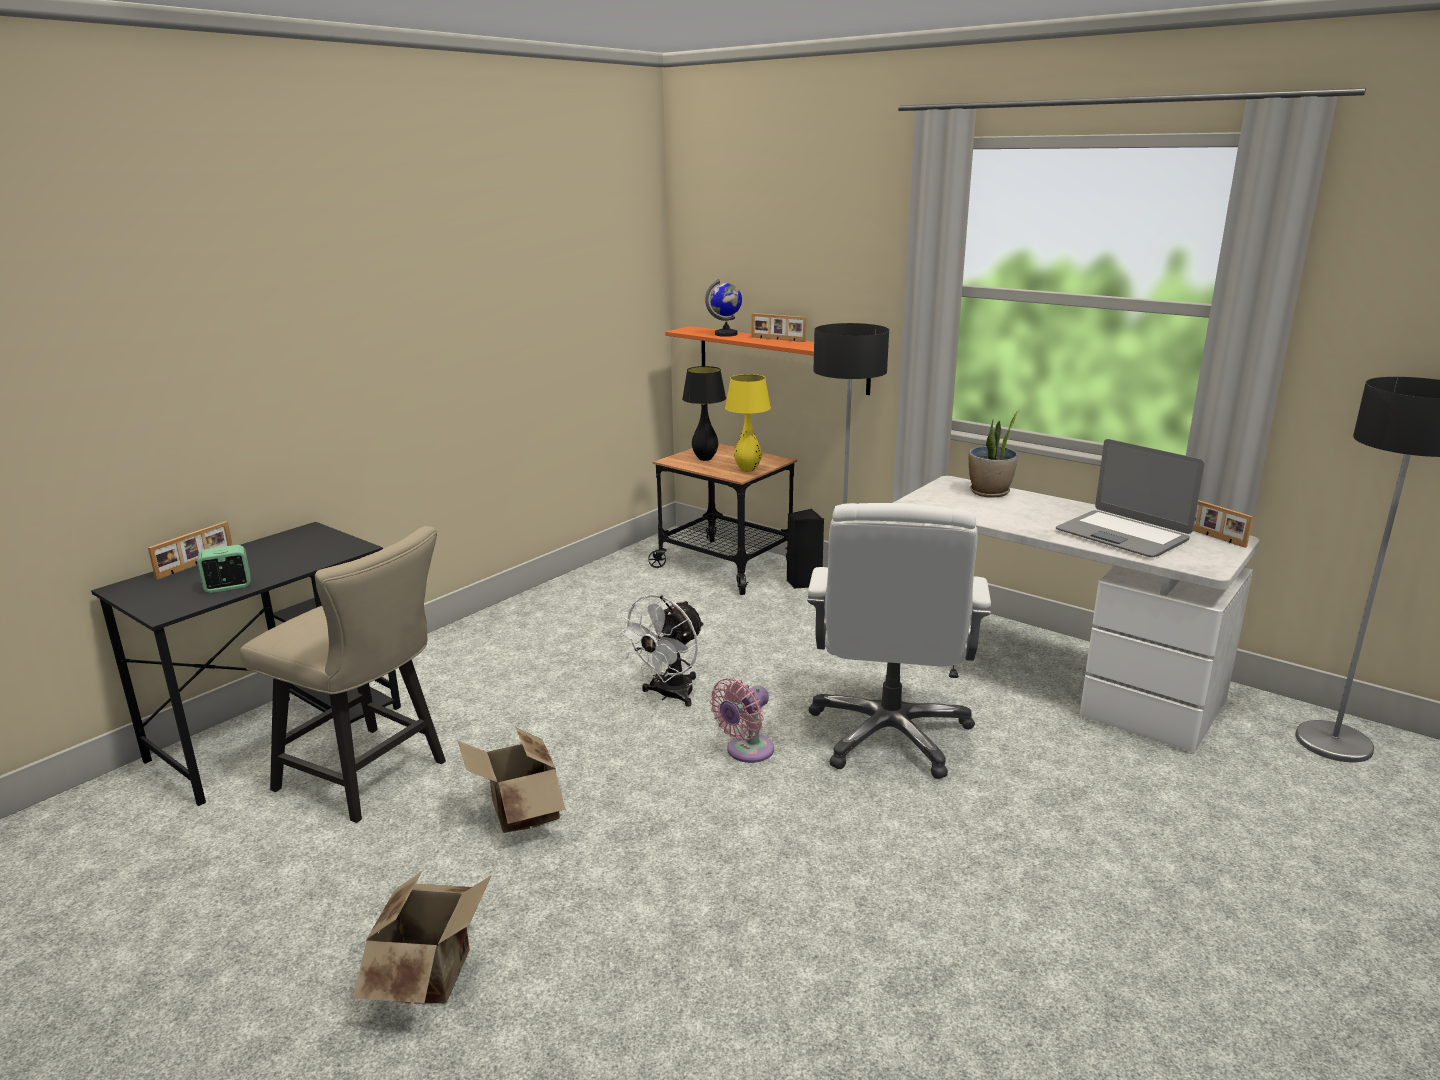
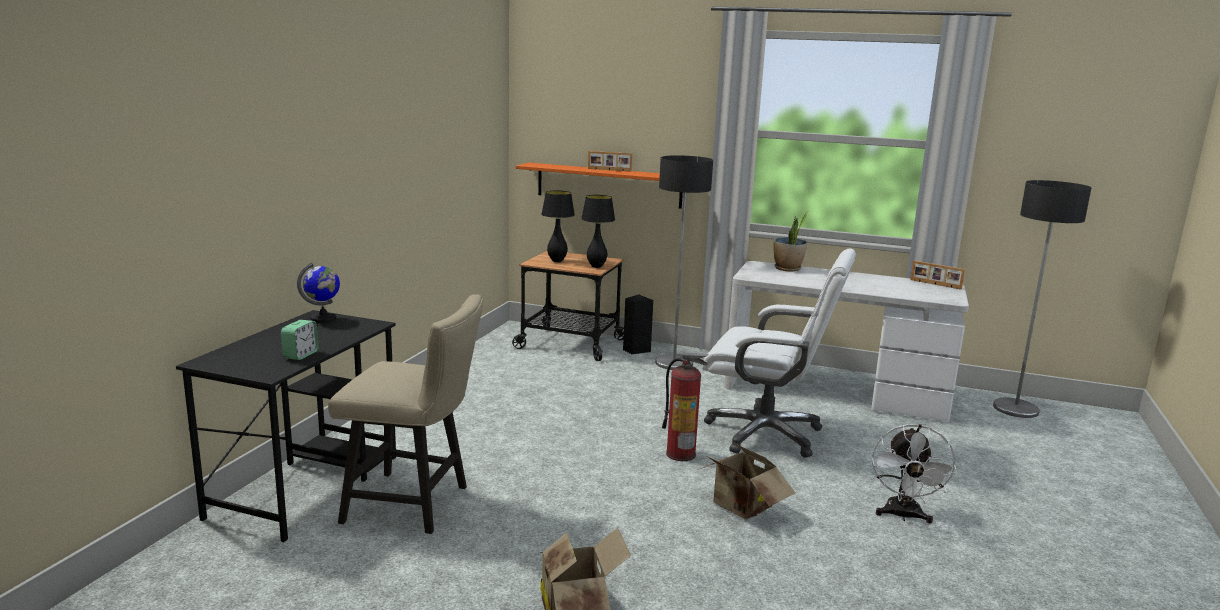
camera: 20 degrees left, 5 degrees down
picture frame [148,521,232,580] -> none
alarm clock [197,545,251,593] -> alarm clock turned 150 degrees clockwise [281,320,319,360]
cardboard box [457,727,566,833] -> cardboard box moved to [698,443,795,520]
white fan [617,594,704,707] -> white fan moved to [872,424,957,524]
globe [705,279,742,337] -> globe moved to [297,263,340,324]
pink fan [710,678,774,763] -> fire extinguisher [662,353,708,461]
yellow table lamp [725,374,771,472] -> black table lamp [581,195,615,268]
white office chair [807,503,991,779] -> white office chair turned 60 degrees counterclockwise [702,248,856,458]
laptop [1056,439,1205,557] -> none

